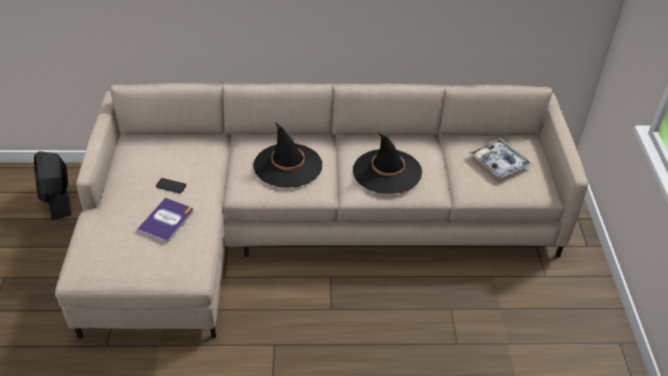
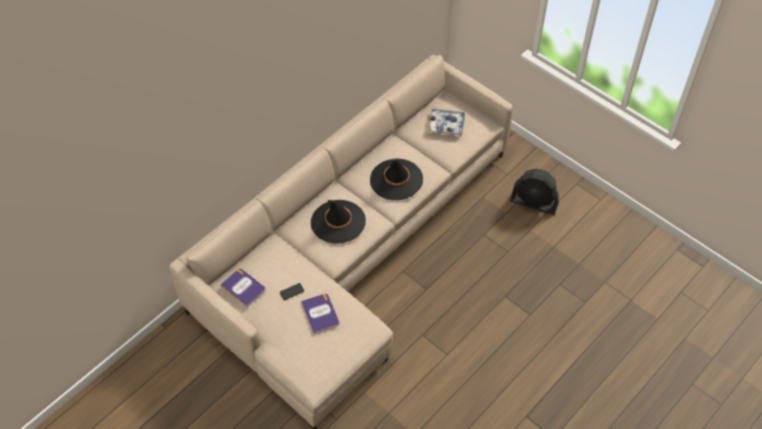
camera: 45 degrees left, 10 degrees up
black fan [34,151,71,220] -> black fan moved to [510,168,559,215]
none -> book [220,268,265,308]

